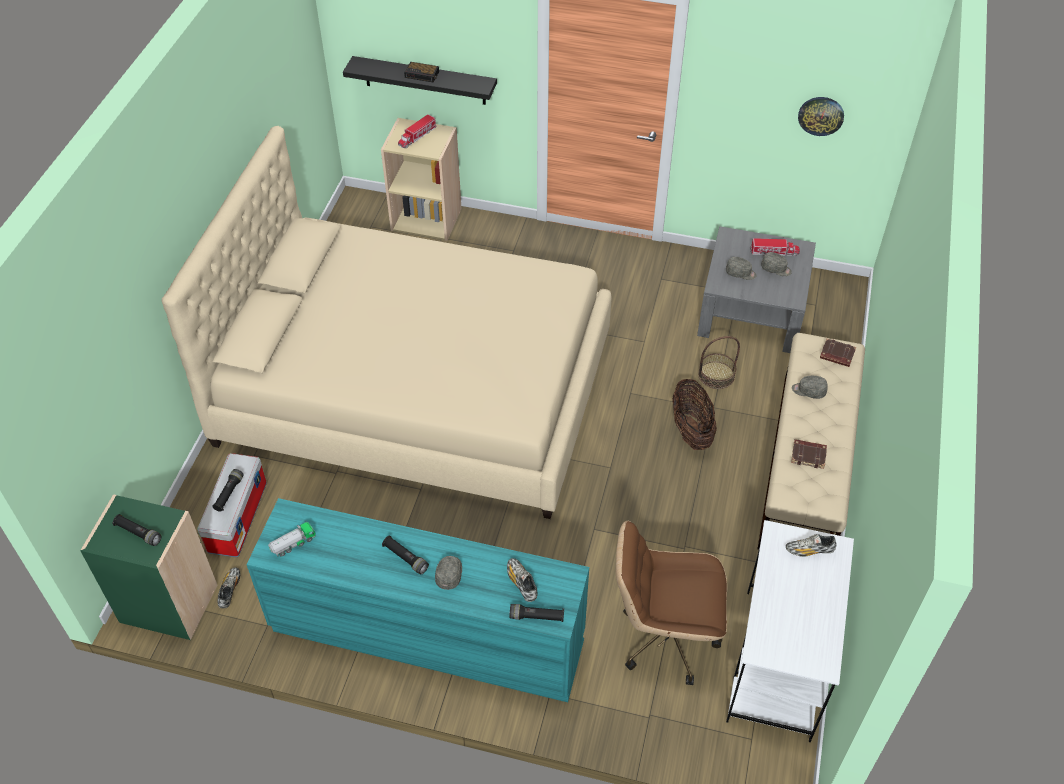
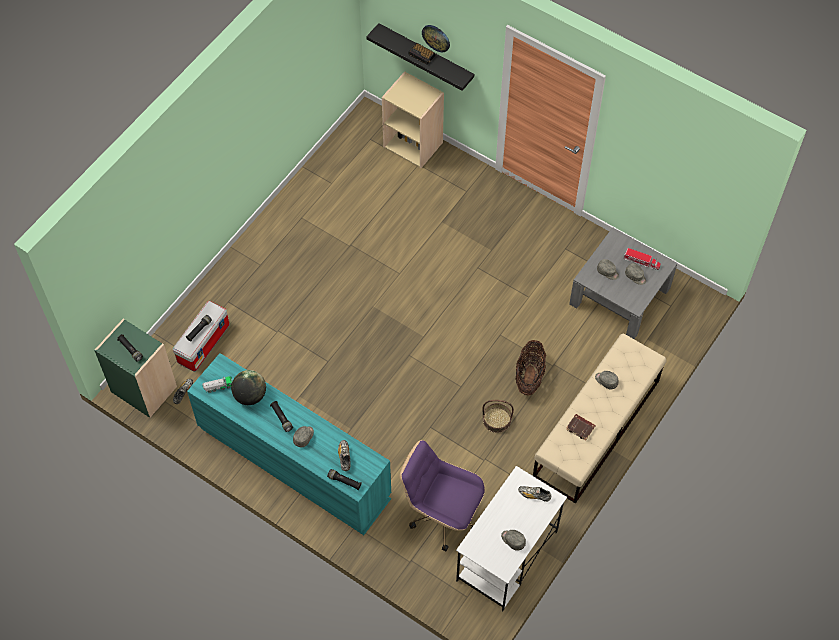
camera: 20 degrees right, 10 degrees up
beige bed [162,126,612,519] -> none
toy truck [398,114,437,148] -> none
brown office chair [616,521,727,685] -> purple office chair [400,440,485,551]
basket [698,336,740,389] -> basket moved to [483,400,514,433]
wall clock [798,97,844,136] -> wall clock moved to [422,25,450,52]
brown book [820,339,856,367] -> none
none -> globe [231,370,266,405]
none -> grey cap [501,530,526,551]

